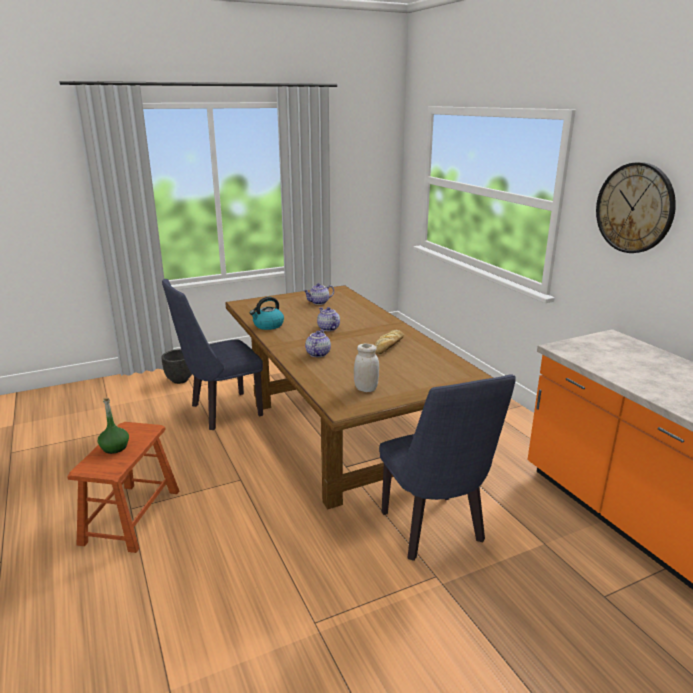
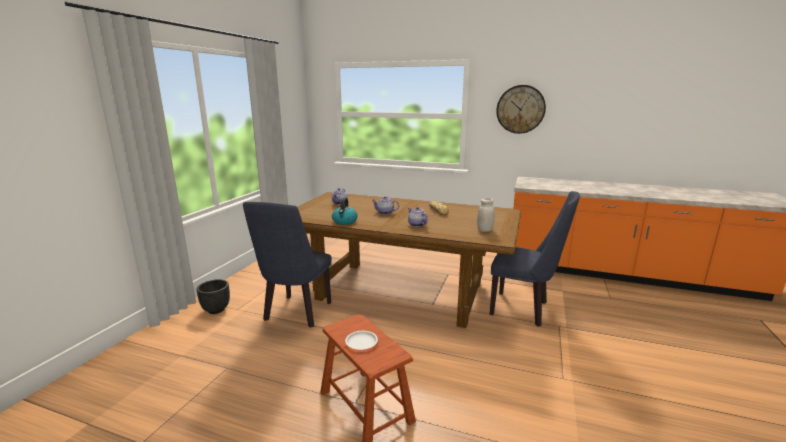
camera: 45 degrees left, 5 degrees down
green bottle [98,398,129,454] -> white plate [345,331,378,350]

